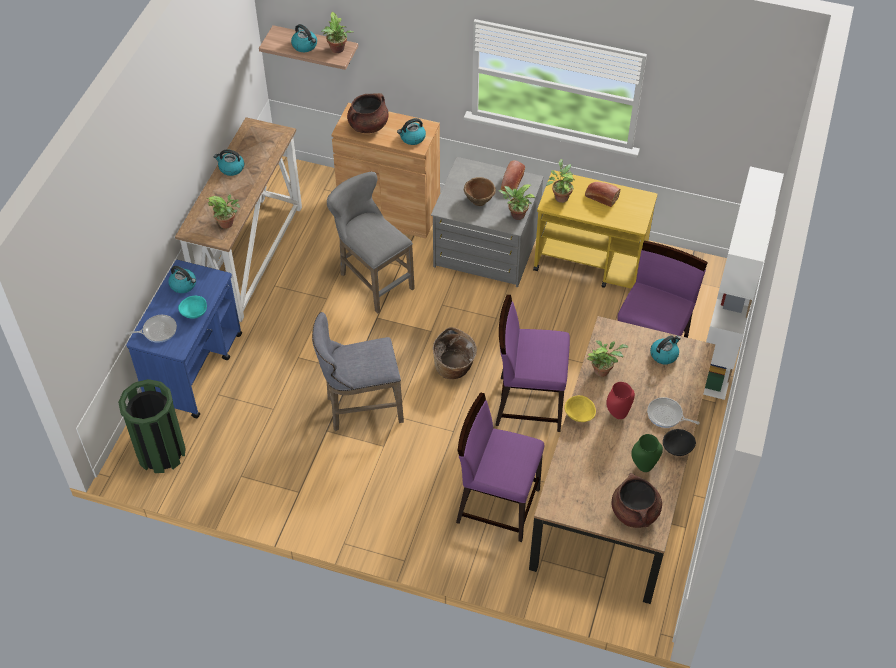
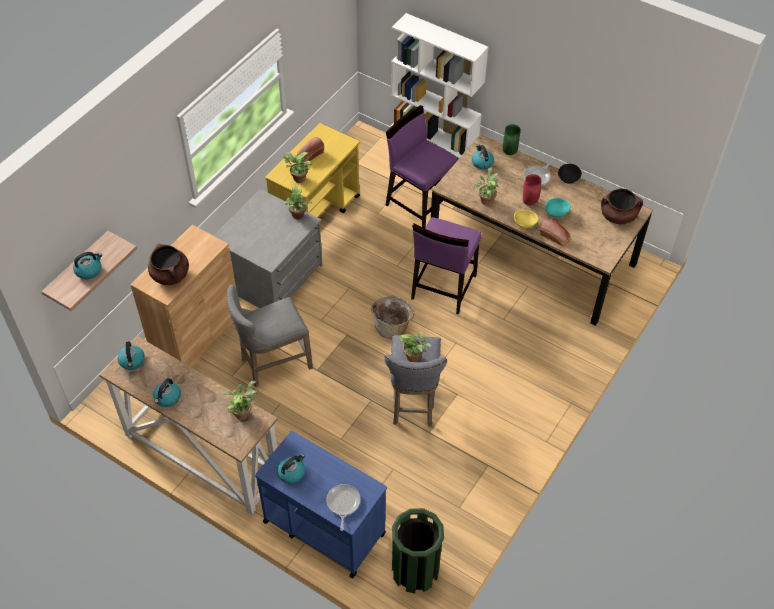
camera: 75 degrees left, 0 degrees up
turquoise bowl [178,296,207,319] -> turquoise bowl moved to [545,198,570,217]
potted plant [321,12,354,53] -> potted plant moved to [399,331,431,362]
kettle [397,118,426,145] -> kettle moved to [117,341,145,370]
purple chair [456,392,544,542] -> none
brown bowl [464,177,496,206] -> none
bread [501,160,525,193] -> bread moved to [540,218,571,246]
green vase [631,434,663,472] -> green vase moved to [503,124,521,155]

